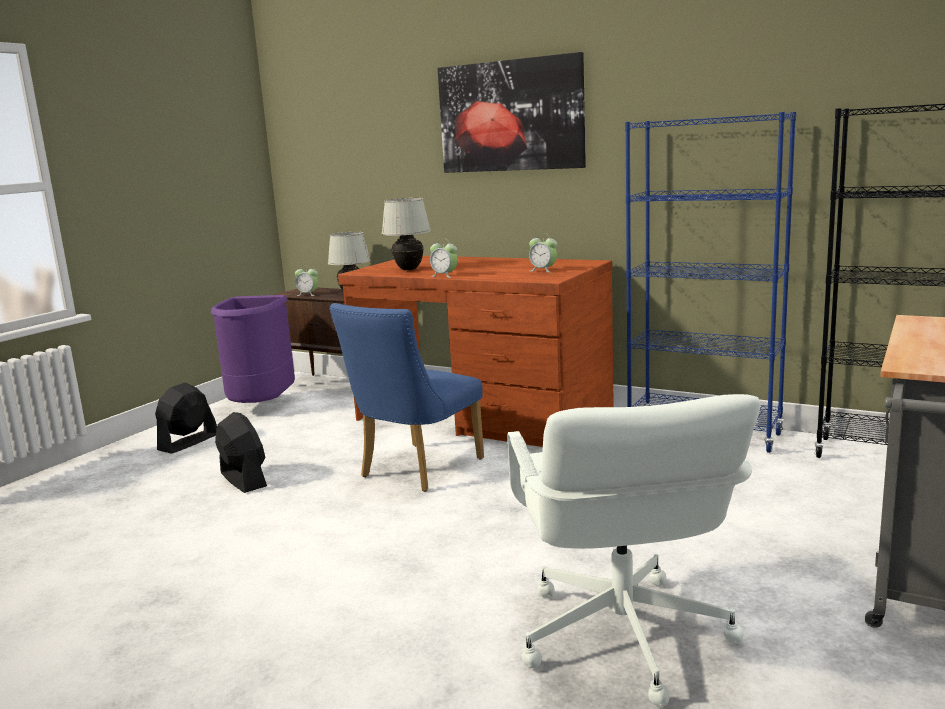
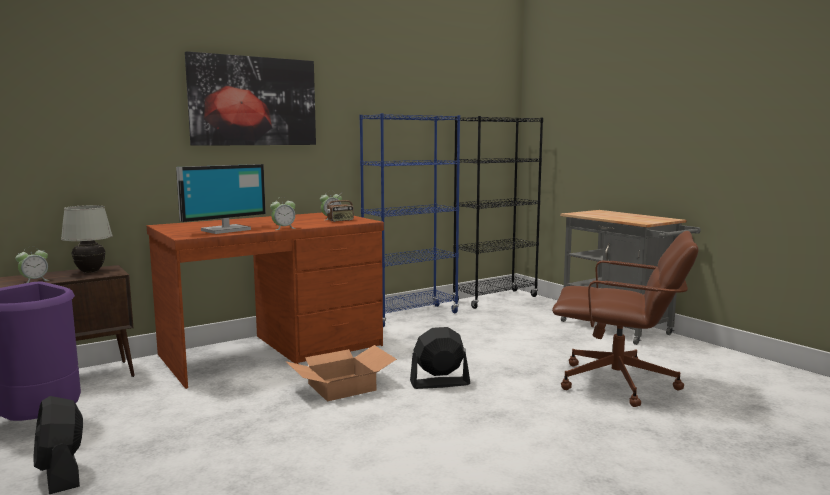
camera: 65 degrees left, 5 degrees down
black fan [215,412,267,493] -> black fan moved to [410,327,470,389]
blue chair [330,303,484,492] -> cardboard box [285,345,397,402]
white table lamp [382,198,431,270] -> monitor [176,164,266,234]
white office chair [507,394,760,706] -> brown office chair [552,231,698,407]
none -> radio [326,194,354,222]

